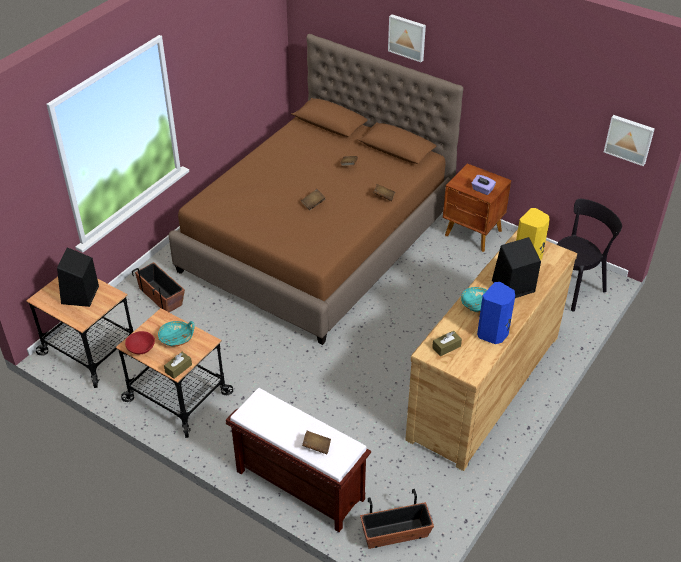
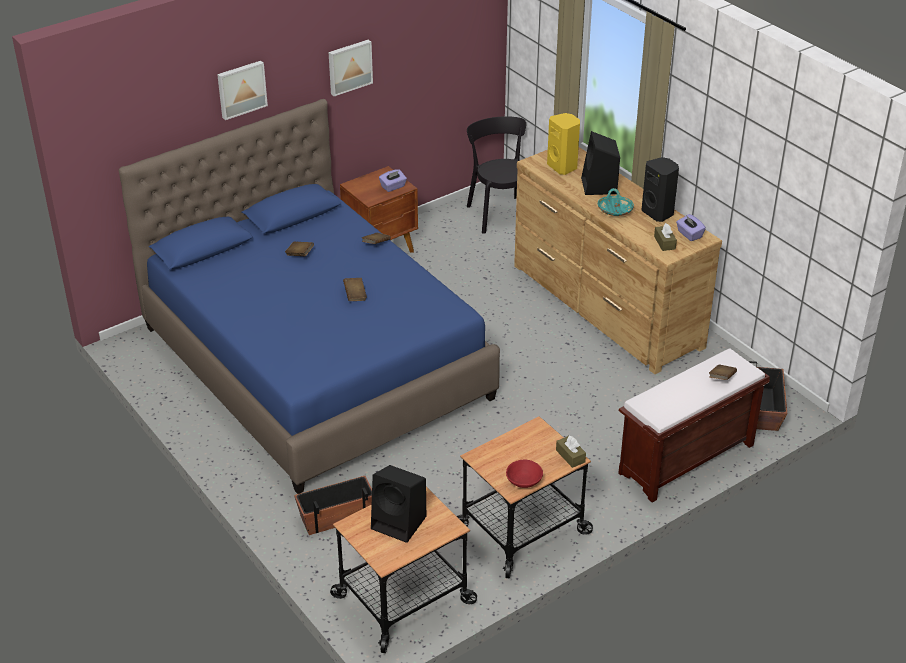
camera: 70 degrees left, 5 degrees down
turquoise bowl [158,321,195,346] -> none
brown bed [169,34,463,345] -> blue bed [119,99,500,494]
blue speaker [477,282,515,344] -> black speaker [641,157,679,222]
picture [604,115,655,166] -> picture moved to [328,40,373,96]
none -> purple tissue box [676,214,706,241]

